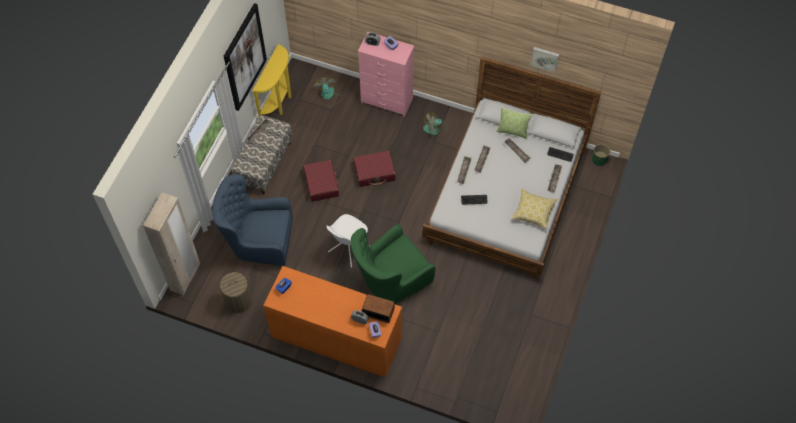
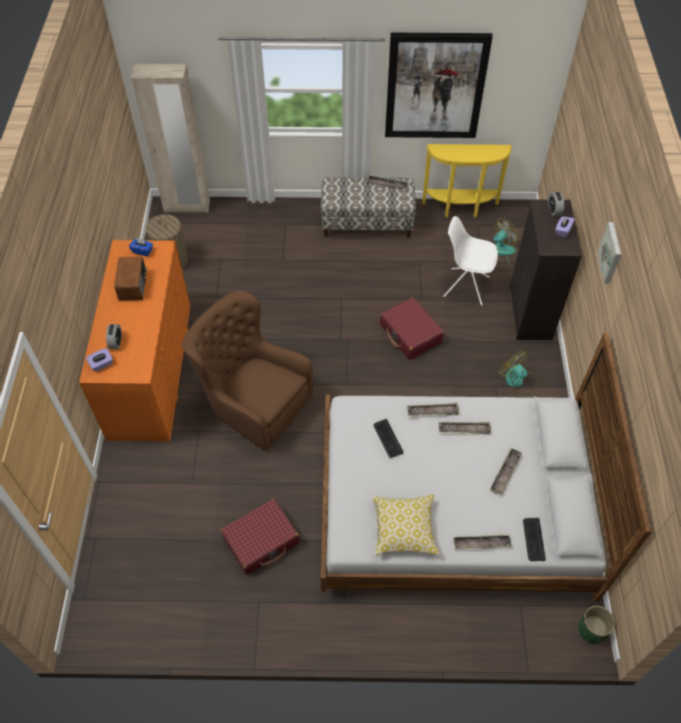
camera: 70 degrees right, 5 degrees down
blue armchair [212,174,293,266] -> none
red suitcase [303,160,339,202] -> red suitcase moved to [221,499,300,575]
white chair [326,214,368,268] -> white chair moved to [443,216,498,306]
green armchair [350,224,436,304] -> brown armchair [182,291,313,451]
pink dresser [358,32,414,117] -> black dresser [509,200,582,340]
radio [362,294,395,323] -> radio moved to [114,257,147,301]
pillow [496,108,532,139] -> none
picture [530,47,559,73] -> picture moved to [597,222,621,284]

